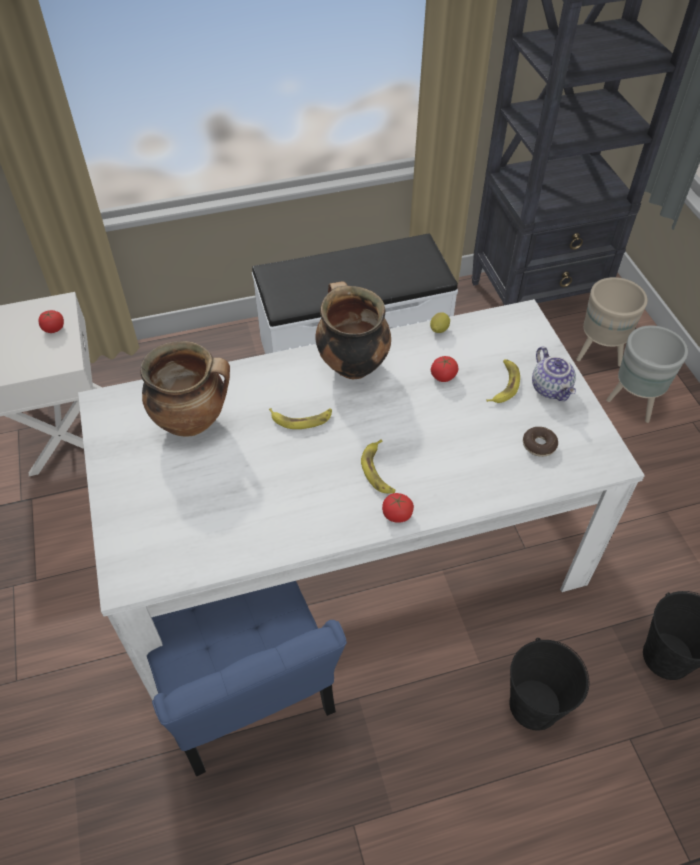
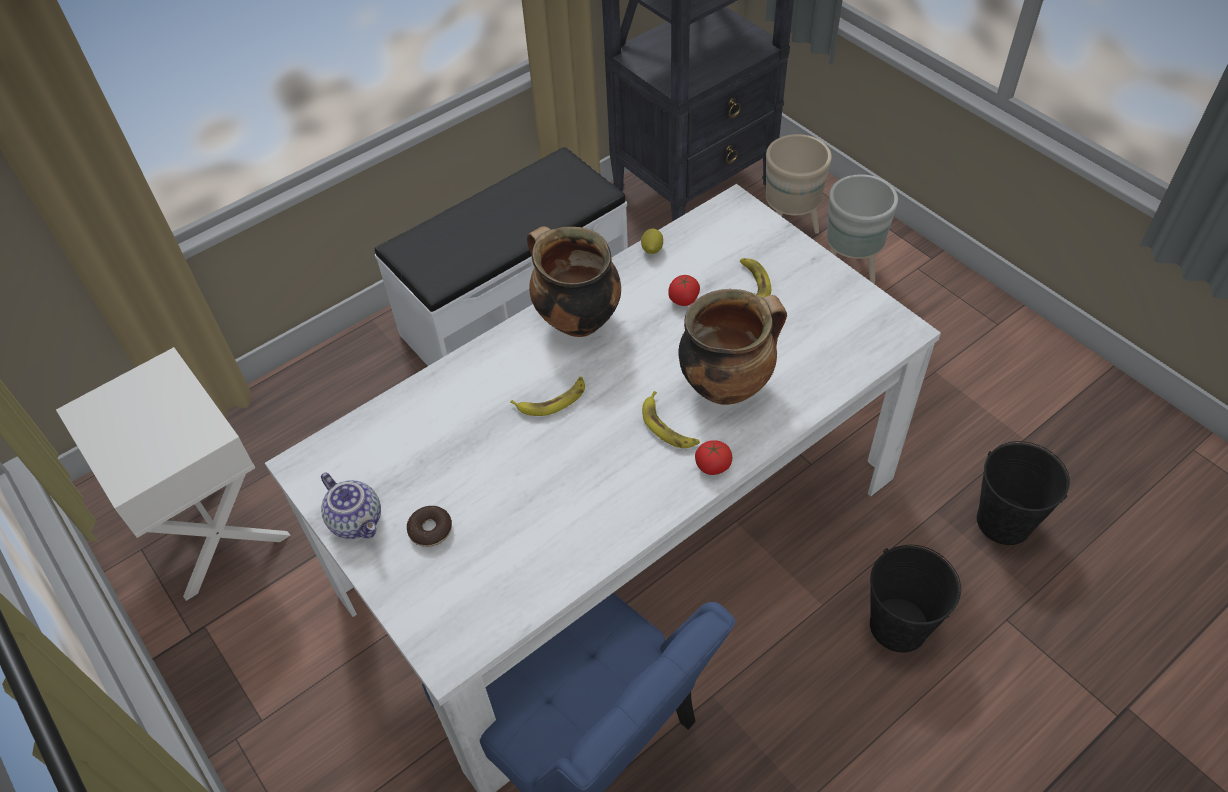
camera: 20 degrees left, 0 degrees up
tomato [38,310,64,333] -> none
cooking pot [141,341,230,437] -> cooking pot moved to [679,289,787,405]
donut [523,427,558,457] -> donut moved to [407,506,452,547]
teapot [532,347,576,401] -> teapot moved to [321,472,381,539]

